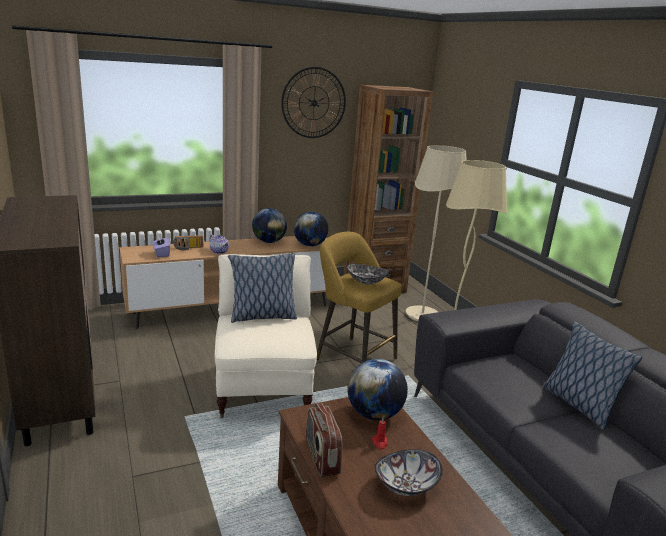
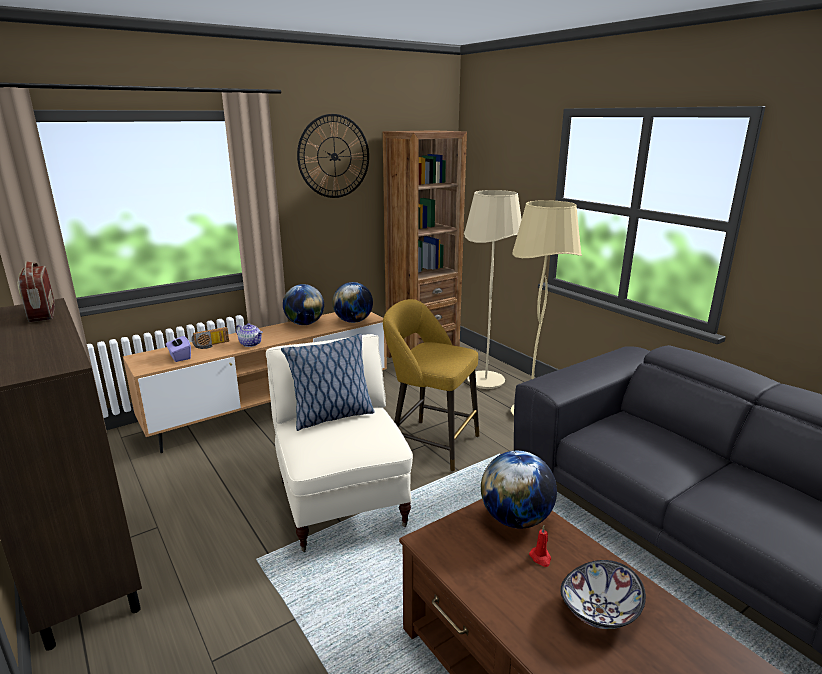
camera: 10 degrees left, 0 degrees up
radio [306,403,343,477] -> radio moved to [17,261,55,322]
bowl [347,264,389,284] -> none
pillow [542,321,642,430] -> none

